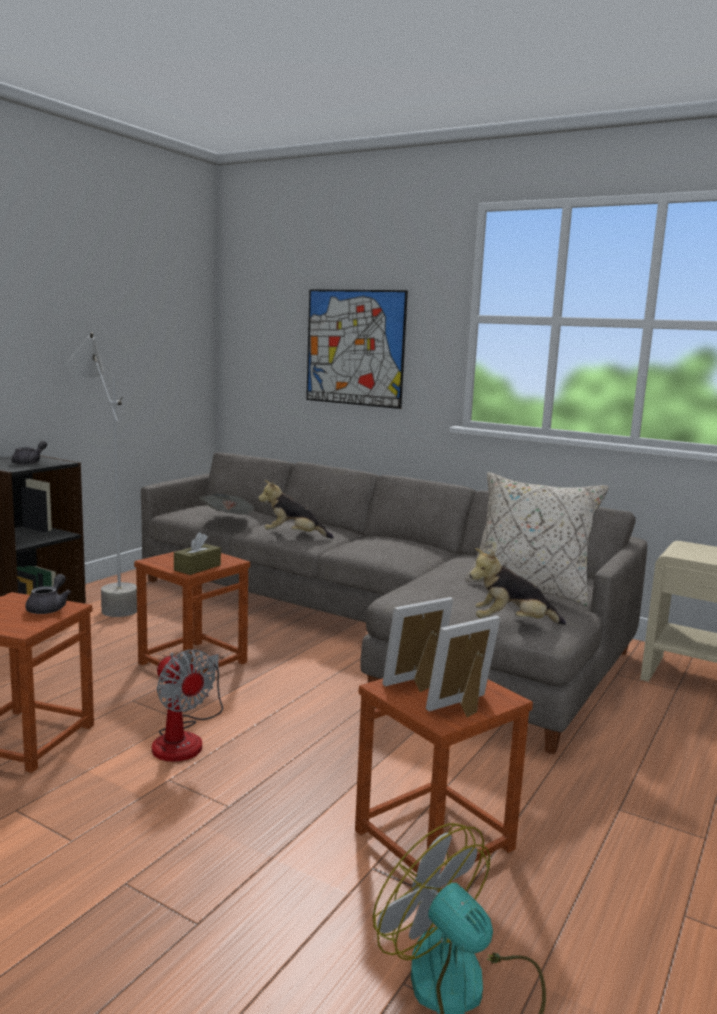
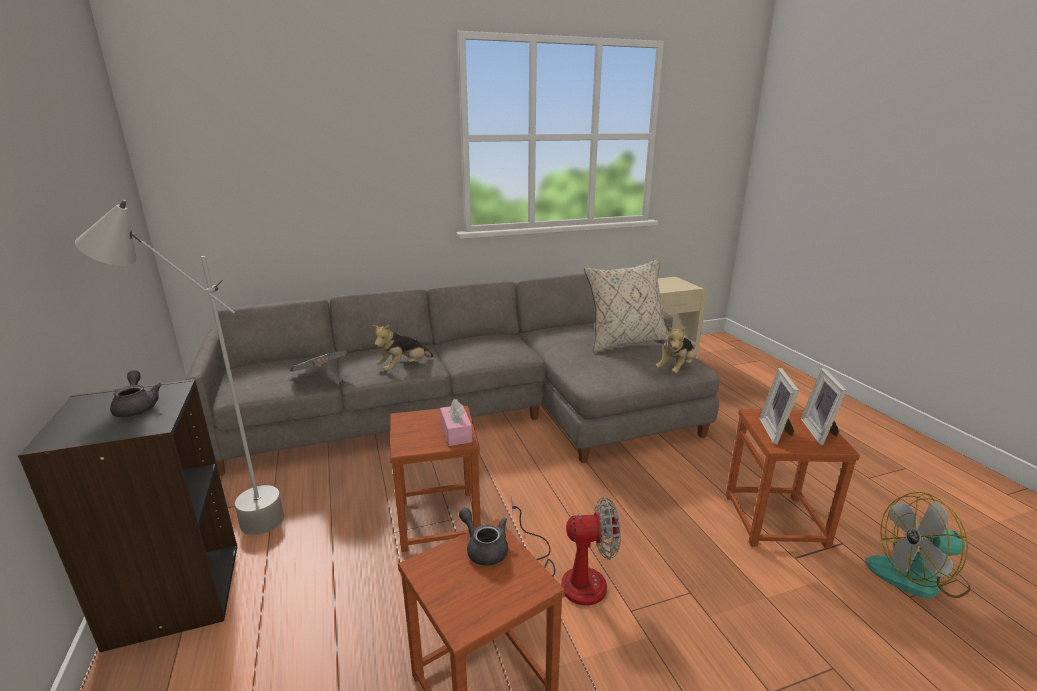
camera: 50 degrees left, 10 degrees up
brown tissue box [174,532,221,575] -> pink tissue box [440,399,472,446]
picture [306,289,408,409] -> none

